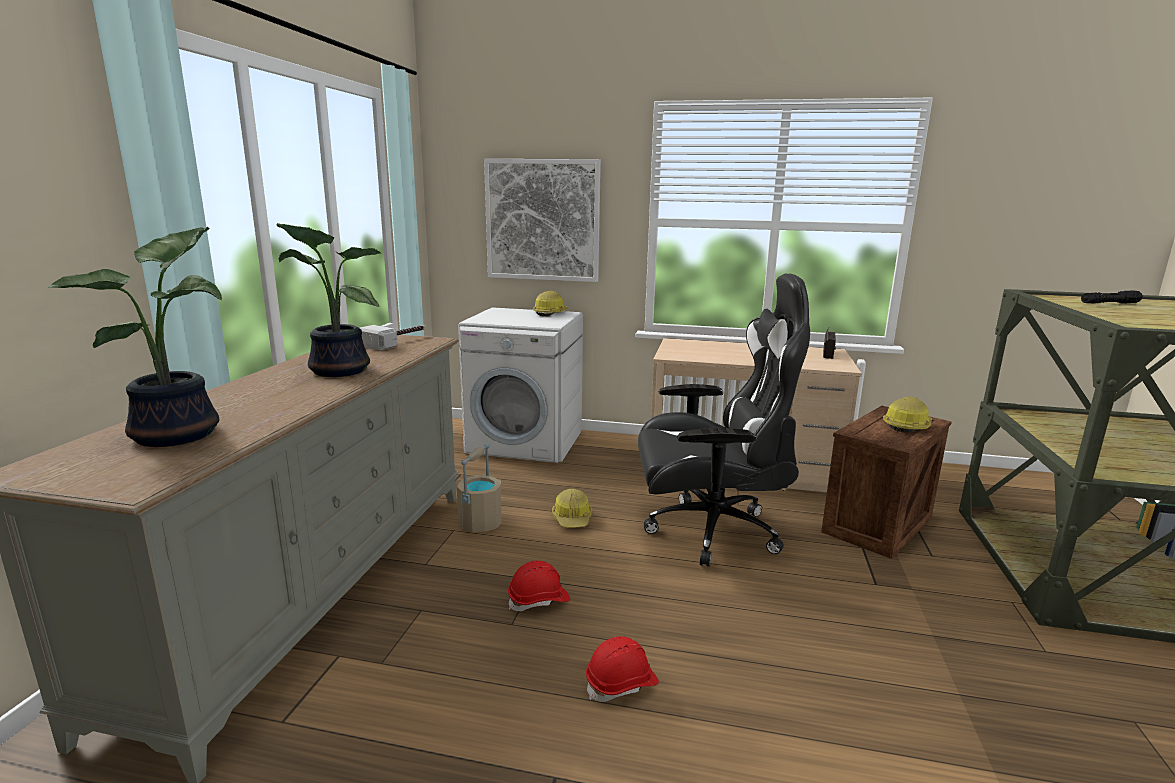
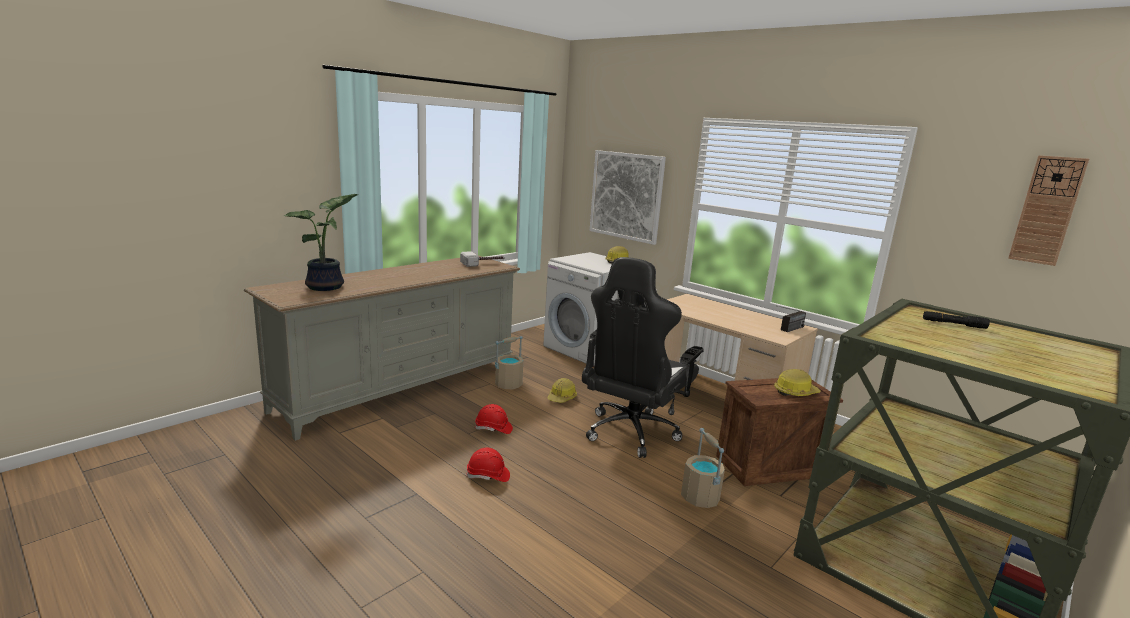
camera: 30 degrees right, 0 degrees up
potted plant [276,223,382,377] -> none
black office chair [638,274,810,567] -> black office chair turned 90 degrees clockwise [582,257,703,458]
none -> beige bucket [681,428,725,508]
none -> wall clock [1008,155,1089,266]

